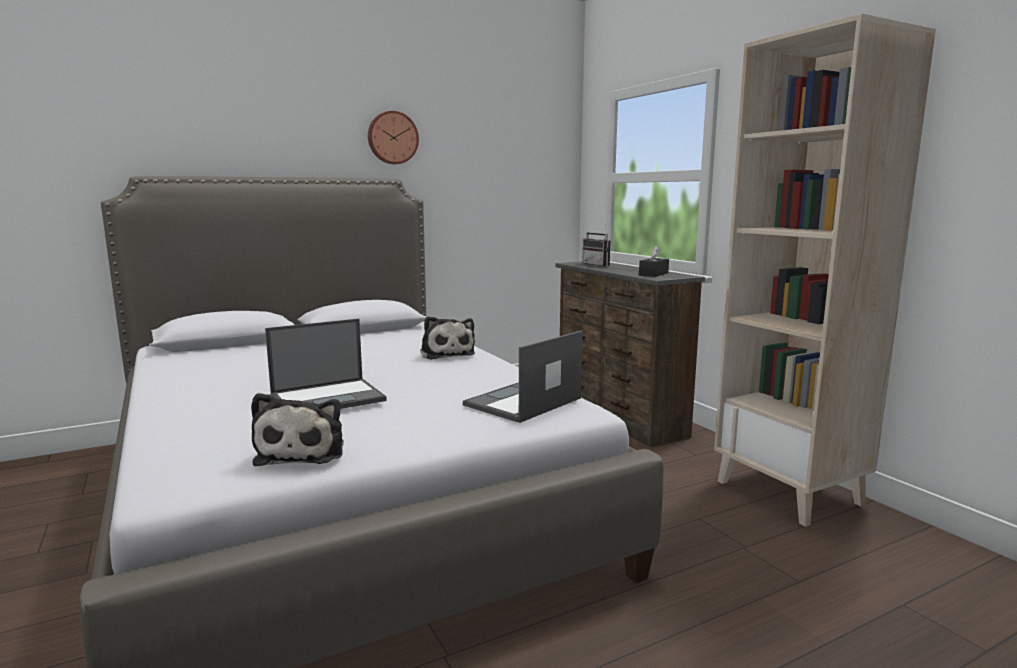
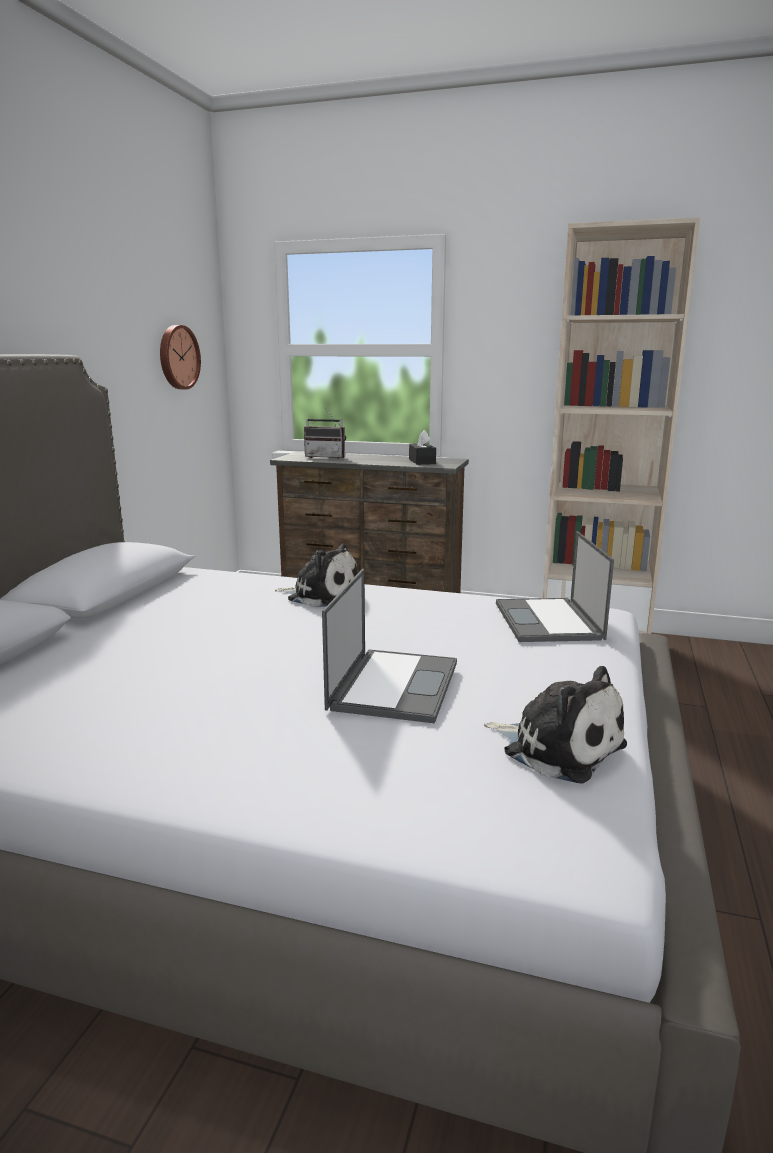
camera: 45 degrees left, 5 degrees up
wall clock [368,111,419,164] -> wall clock moved to [160,325,201,389]

